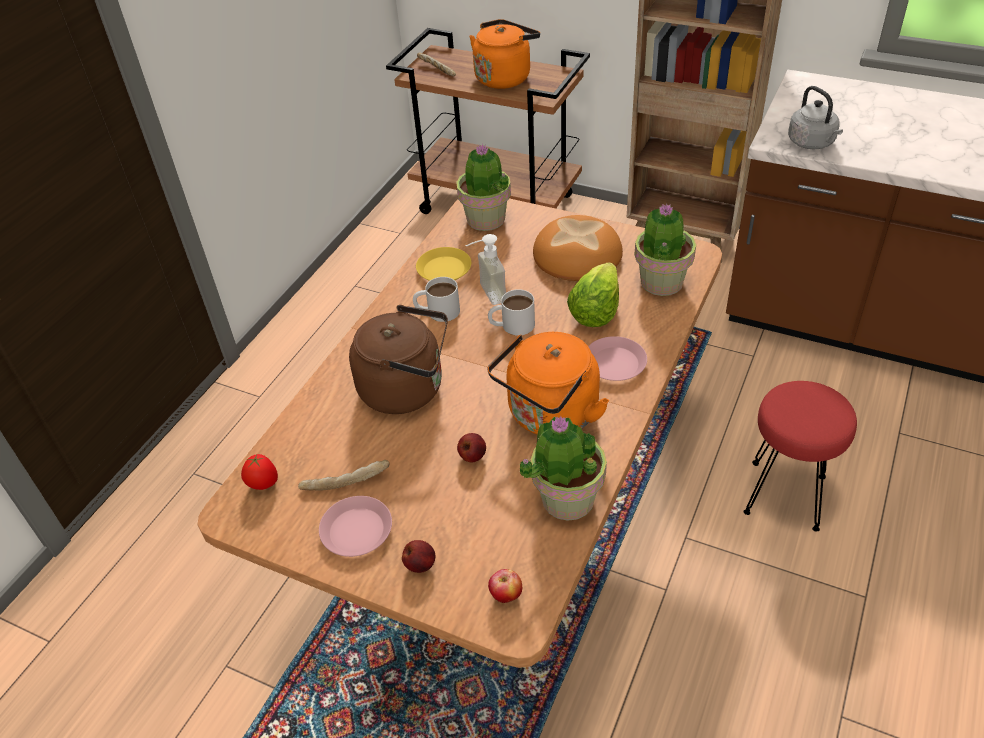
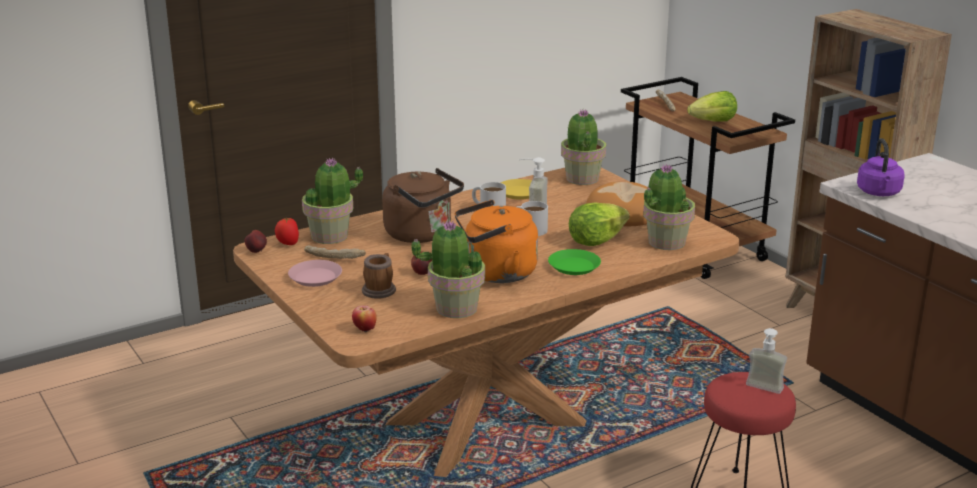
camera: 30 degrees right, 20 degrees down
apple [402,540,435,573] -> apple moved to [245,230,267,253]
orange kettle [469,19,540,89] -> lettuce [687,91,737,121]
pink plate [588,336,647,381] -> green plate [548,249,601,275]
grey kettle [788,86,843,149] -> purple kettle [857,138,905,196]
none -> potted plant [302,158,363,244]
none -> mug [362,253,396,299]
none -> soap dispenser [746,328,787,394]

